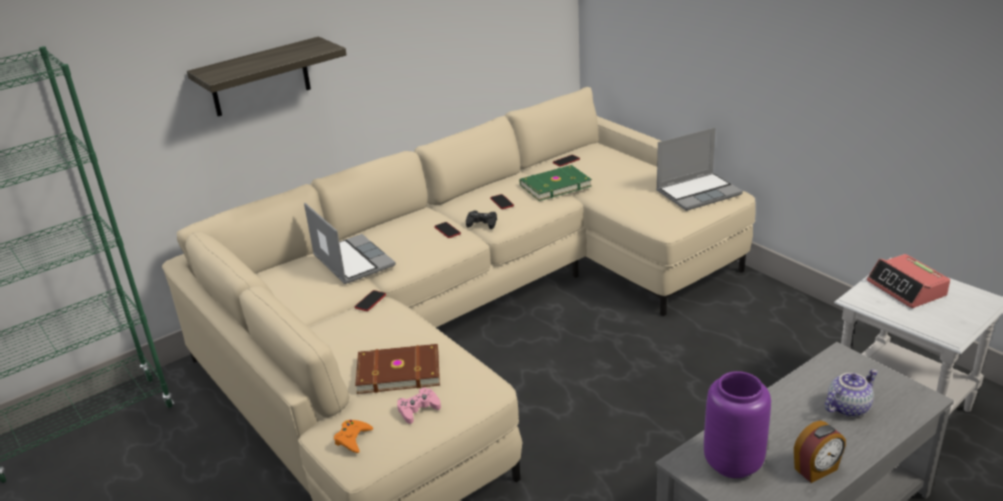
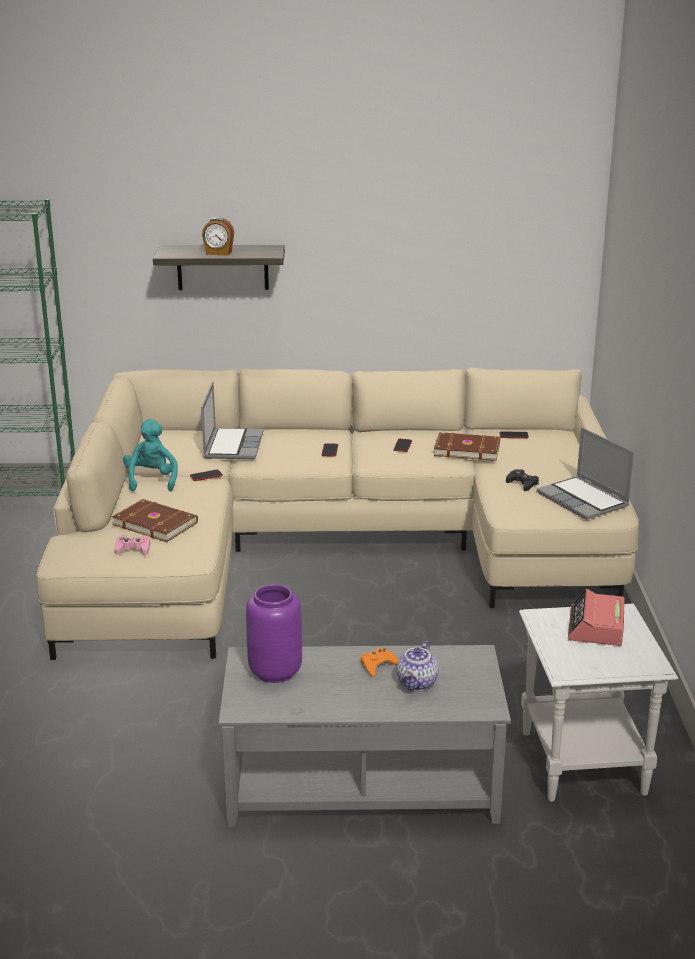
camera: 35 degrees right, 5 degrees down
orange game controller [334,420,373,453] -> orange game controller moved to [361,647,399,677]
black game controller [466,211,497,229] -> black game controller moved to [506,469,539,491]
green book [520,165,592,201] -> brown book [434,432,500,461]
laptop [656,127,743,211] -> laptop turned 45 degrees clockwise [537,427,634,520]
alarm clock [794,421,846,483] -> alarm clock moved to [202,217,234,256]
teapot [825,369,878,417] -> teapot turned 105 degrees clockwise [397,641,439,691]
none -> turquoise plush toy [123,419,178,491]

